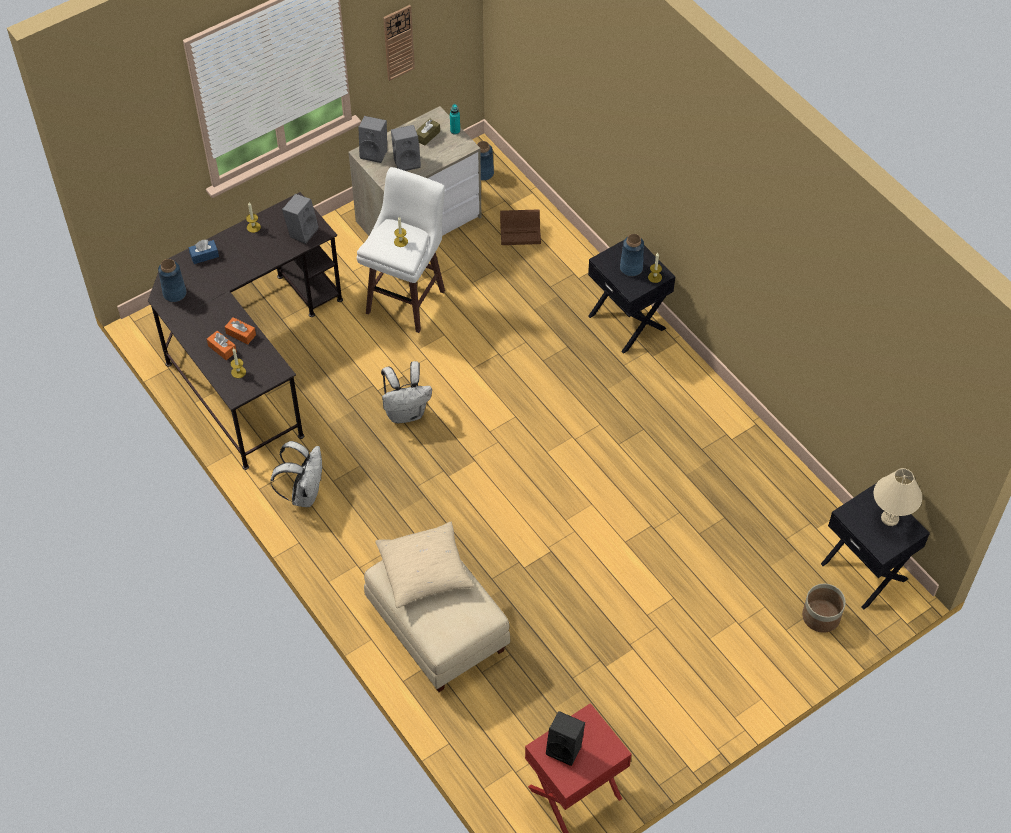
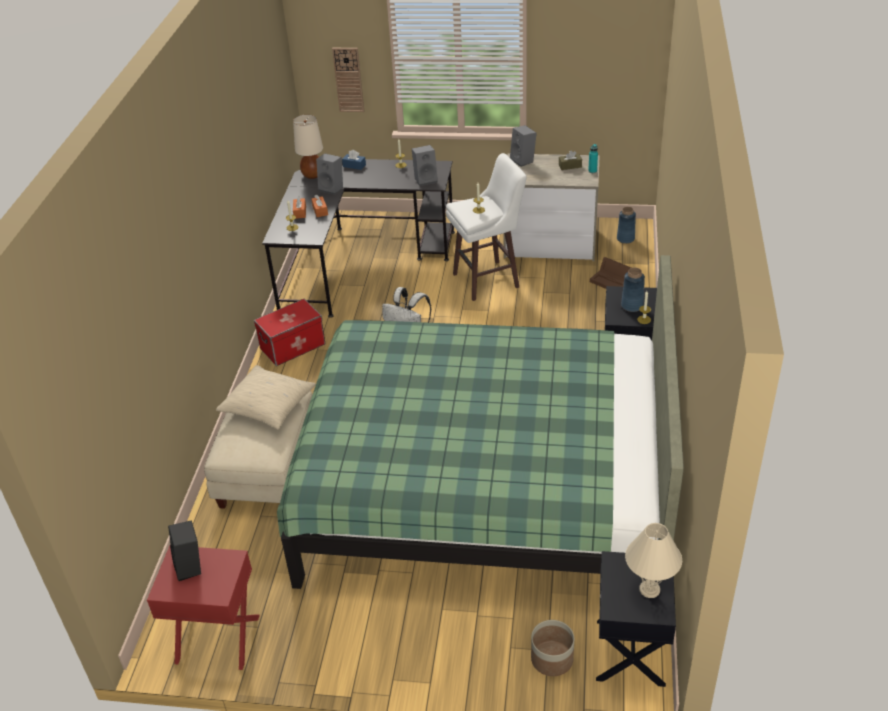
camera: 45 degrees right, 15 degrees down
blue vase [158,259,187,302] -> beige table lamp [293,115,323,179]
white backpack [271,441,322,507] -> storage box [254,299,326,366]
wall clock [383,5,415,81] -> wall clock moved to [332,48,364,112]
grey speaker [391,125,421,171] -> grey speaker moved to [316,154,343,195]
none -> green bed [277,255,684,589]

